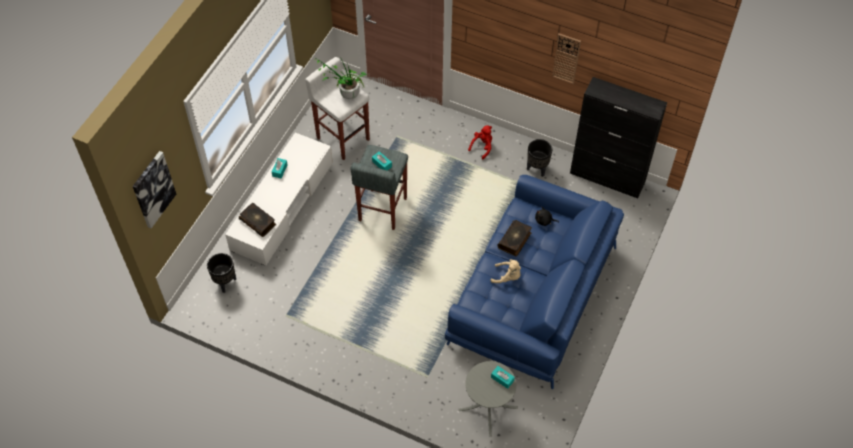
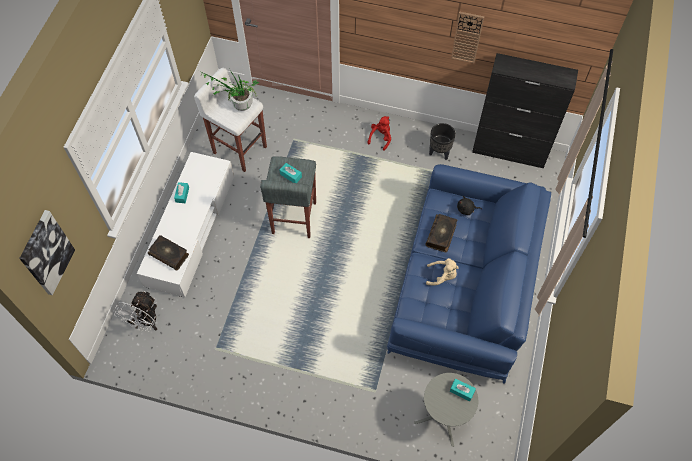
camera: 10 degrees left, 5 degrees up
black planter [207,253,236,293] -> white fan [114,291,157,332]

